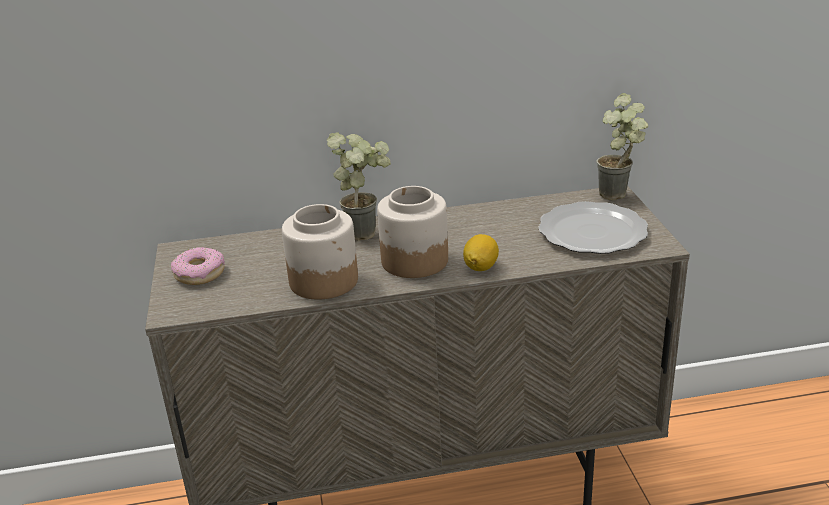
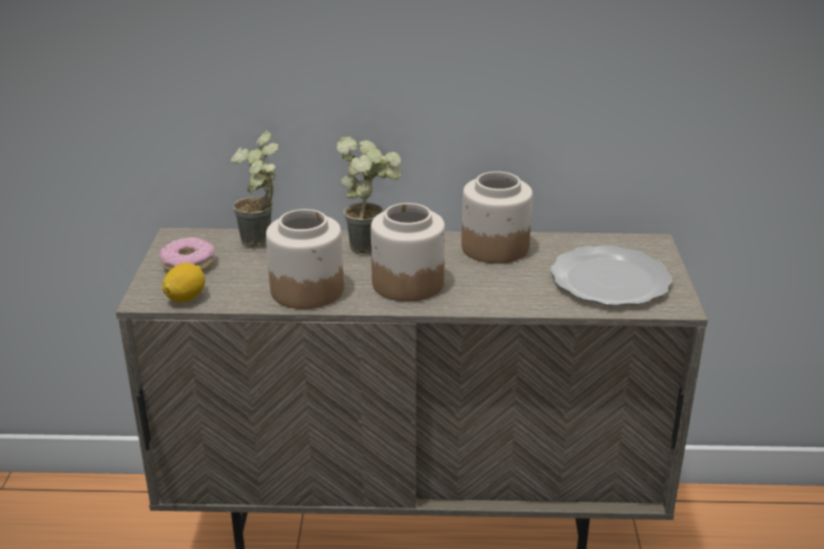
camera: 10 degrees right, 0 degrees up
lemon [463,234,499,271] -> lemon moved to [162,263,205,302]
potted plant [597,93,648,200] -> potted plant moved to [231,130,279,247]
none -> jar [461,171,533,264]

